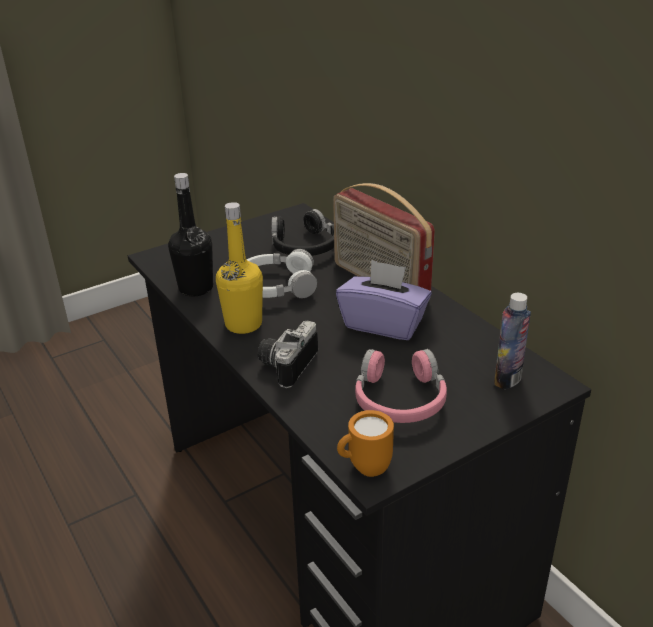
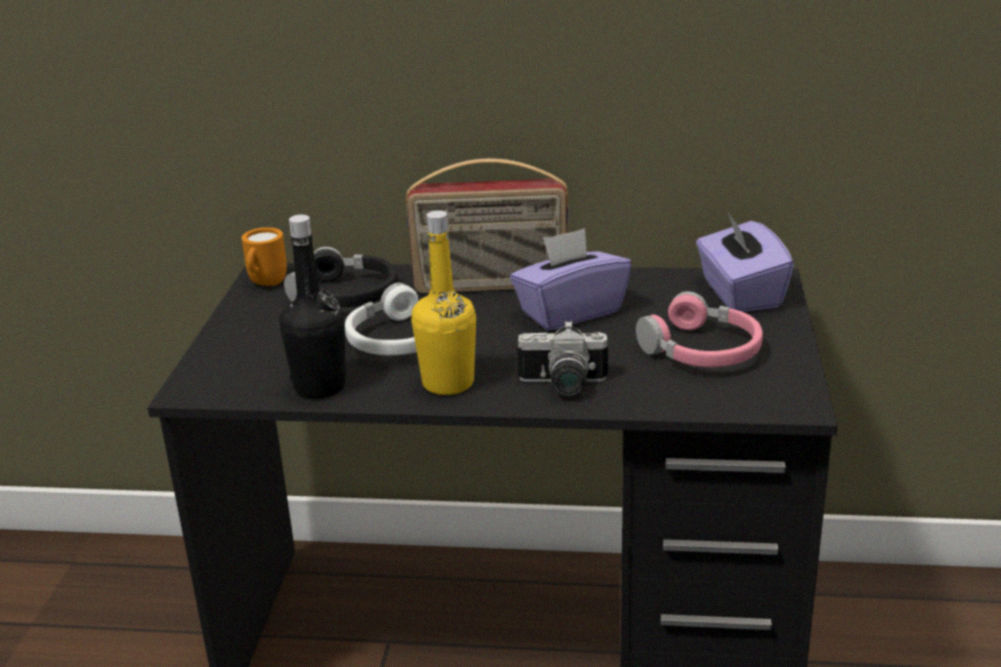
camera: 50 degrees left, 5 degrees down
camera [258,321,318,388] -> camera turned 60 degrees counterclockwise [517,320,608,396]
orange mug [337,410,394,477] -> orange mug moved to [242,227,287,286]
bottle [494,293,531,389] -> purple tissue box [696,213,794,312]

